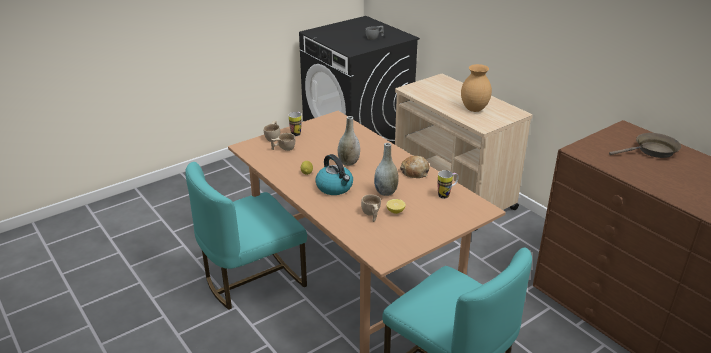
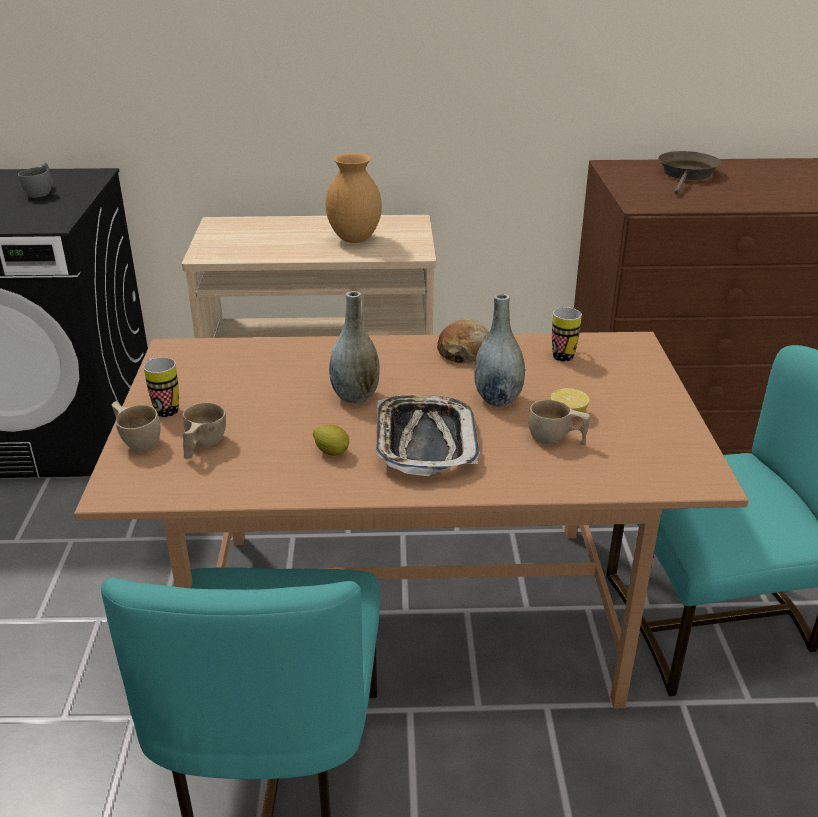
camera: 55 degrees left, 0 degrees up
kettle [315,154,353,195] -> tray [376,395,479,476]

